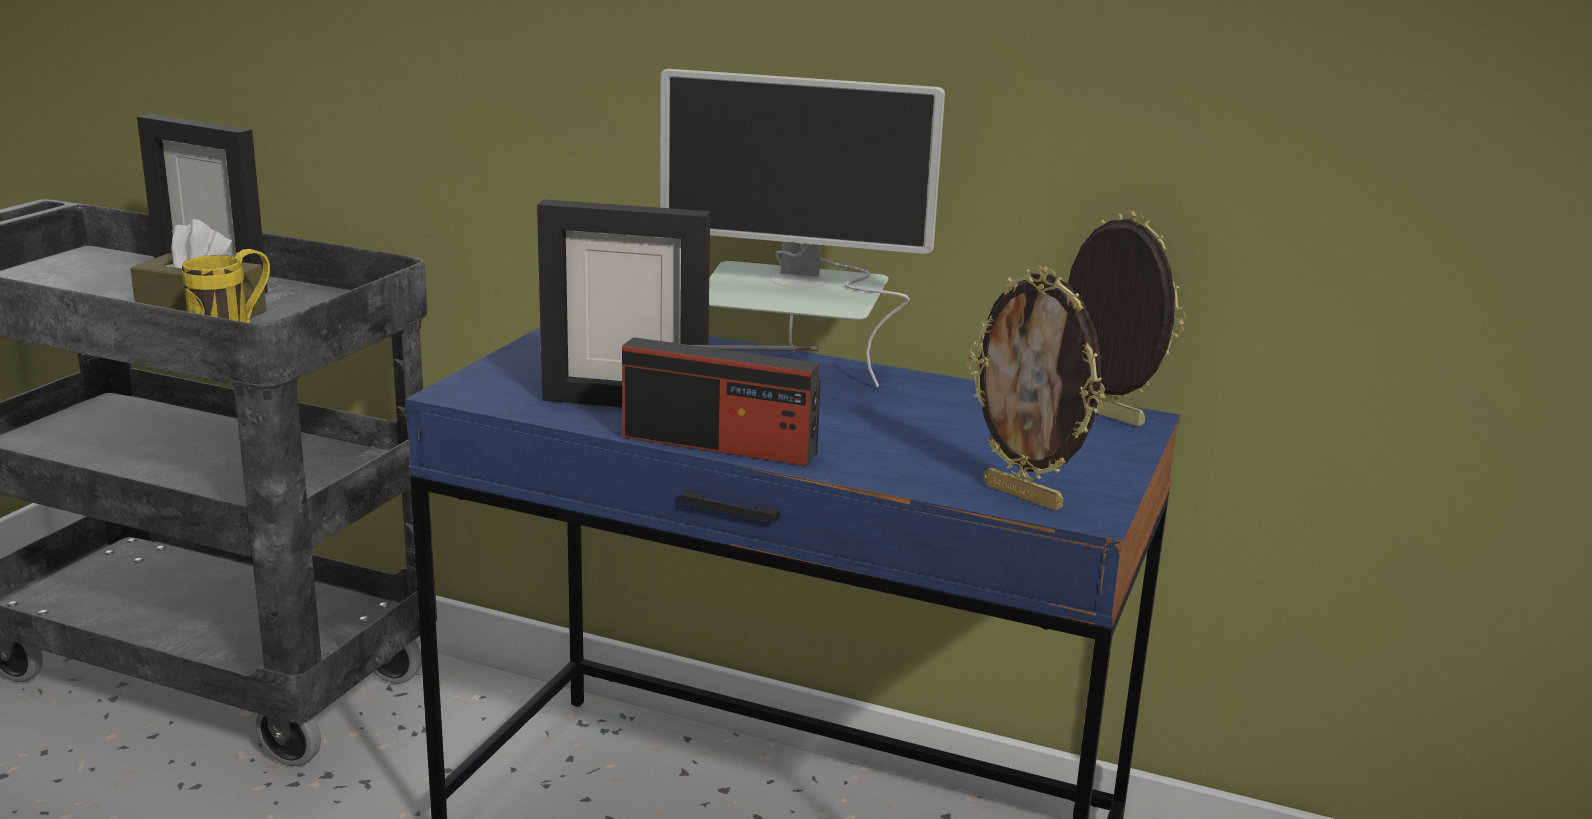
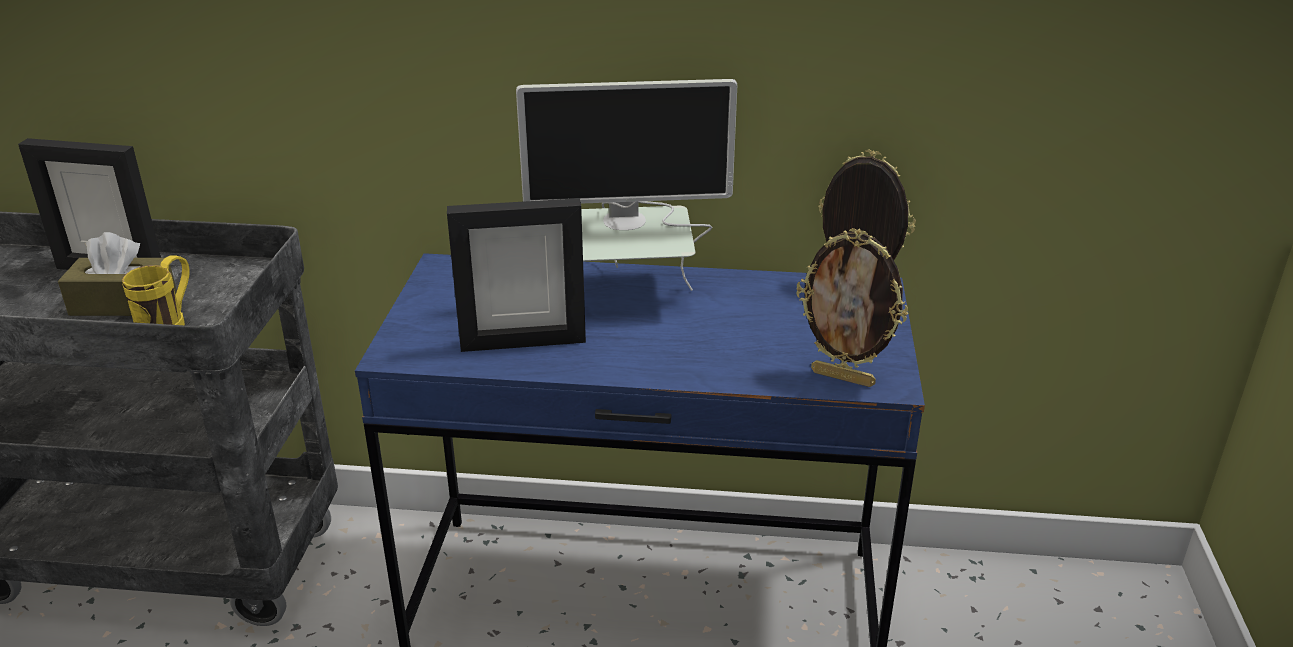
camera: 15 degrees left, 10 degrees up
radio [622,337,821,466] -> none

